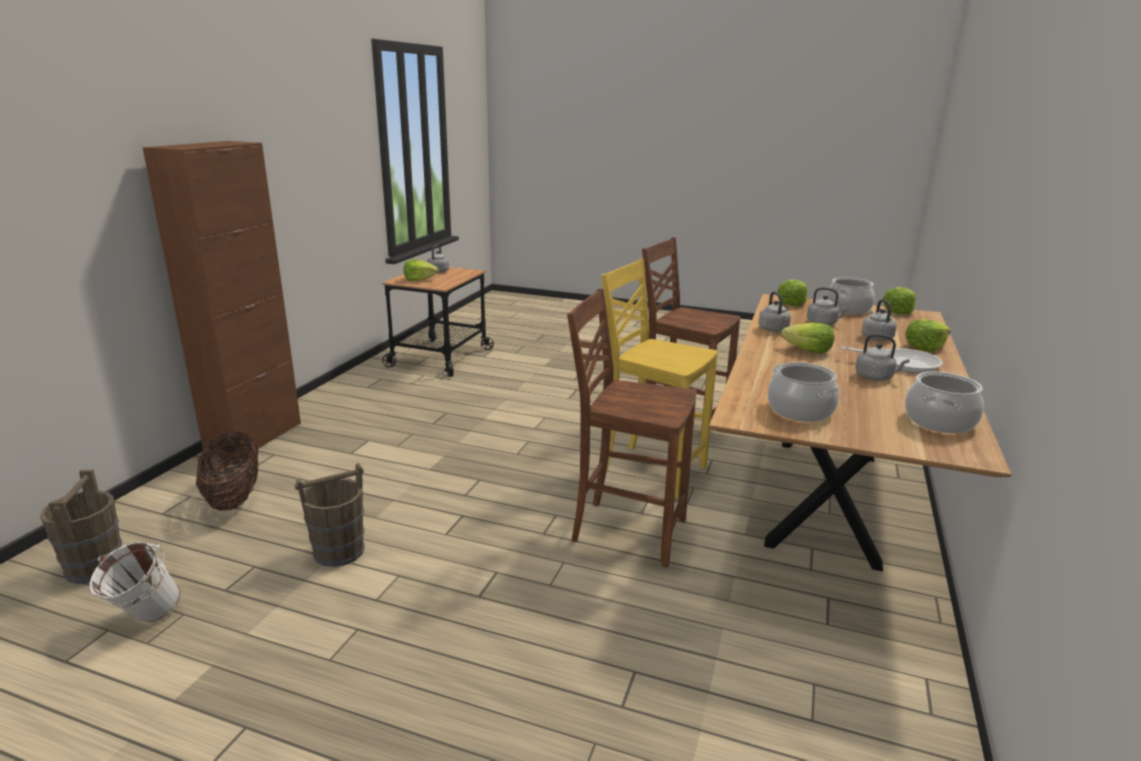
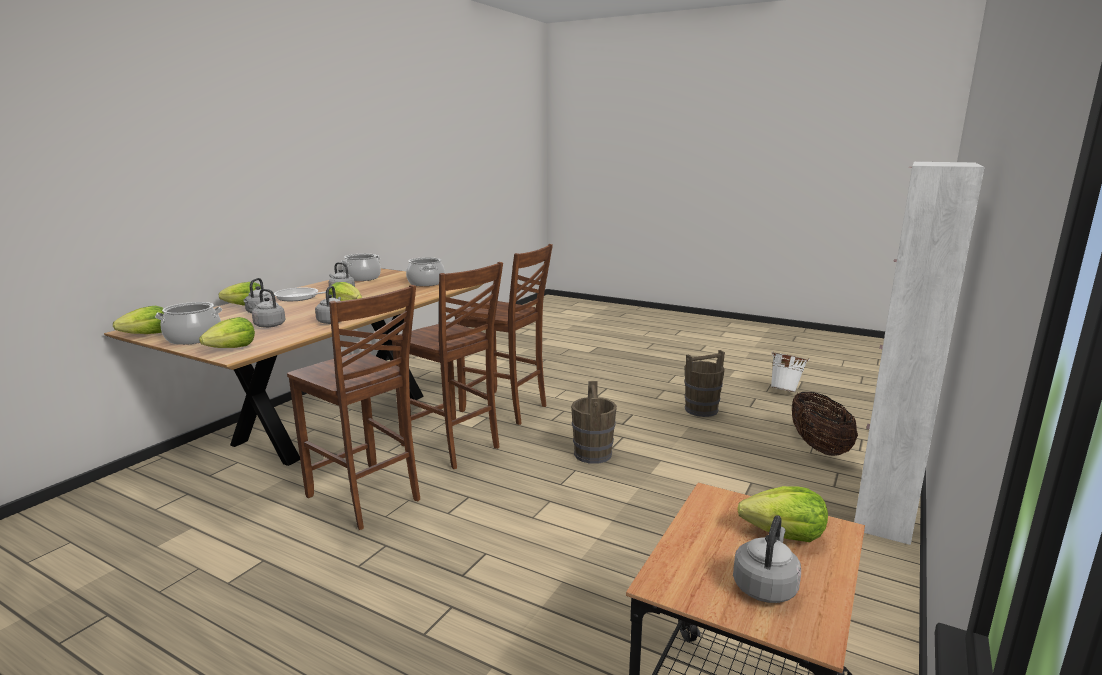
camera: 170 degrees left, 5 degrees down
brown bucket [40,469,122,584] -> brown bucket moved to [571,381,617,464]
brown cabinet [143,141,301,462] -> white cabinet [854,162,985,545]
yellow chair [601,259,718,499] -> brown chair [391,262,503,469]

